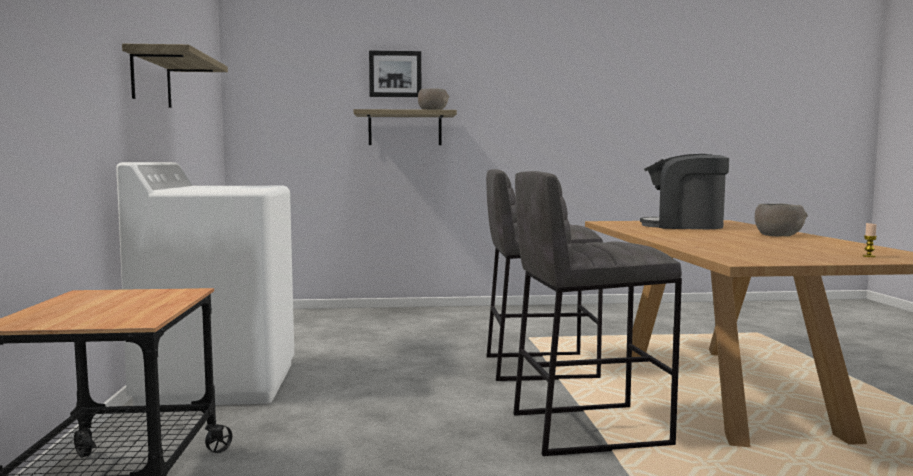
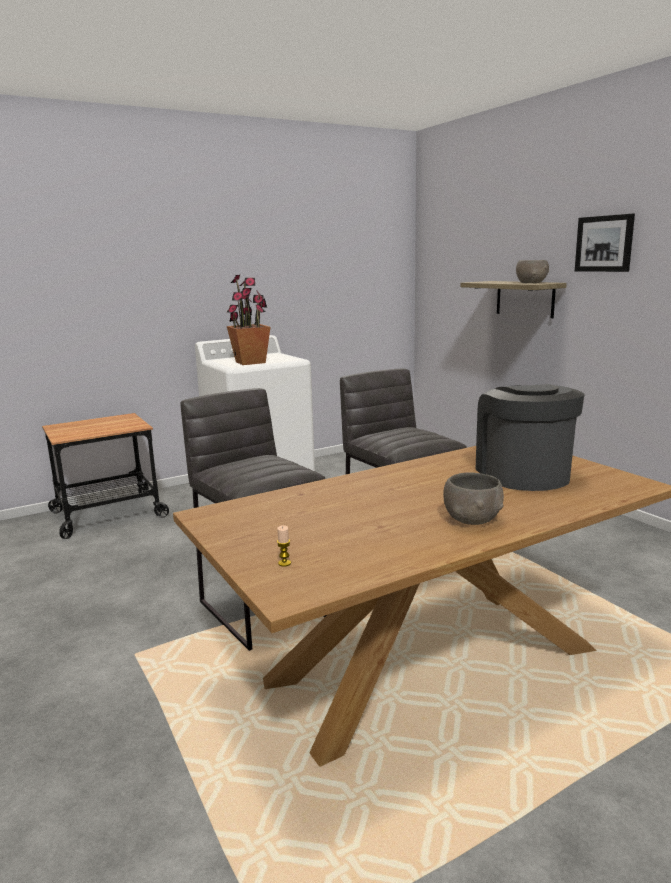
camera: 65 degrees right, 10 degrees up
shelf [122,44,228,108] -> none
picture [369,50,421,97] -> picture moved to [575,214,635,272]
none -> potted plant [227,275,270,365]

